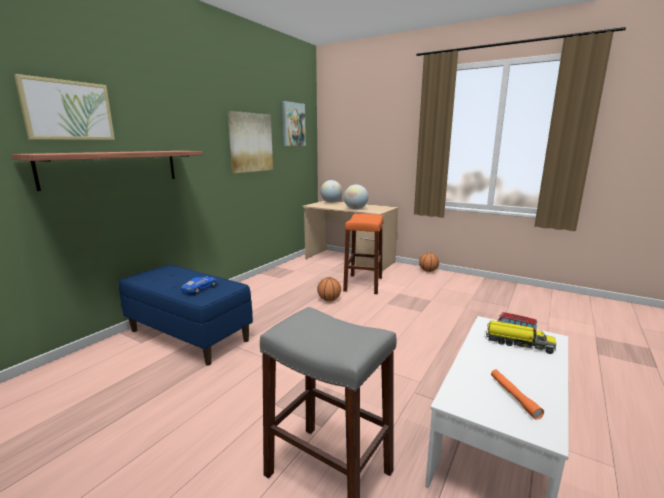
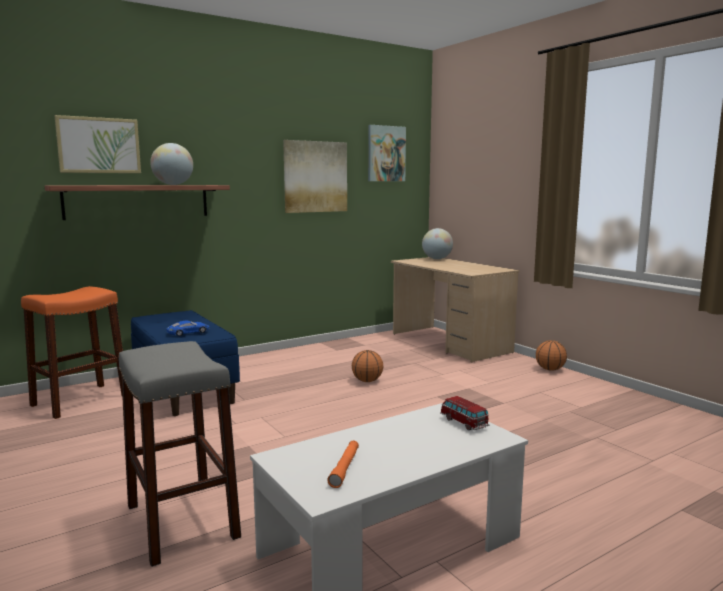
camera: 25 degrees right, 5 degrees down
orange stool [343,214,383,294] -> orange stool moved to [21,286,123,419]
globe [344,185,368,210] -> globe moved to [150,143,193,185]
toy truck [484,320,556,354] -> none

